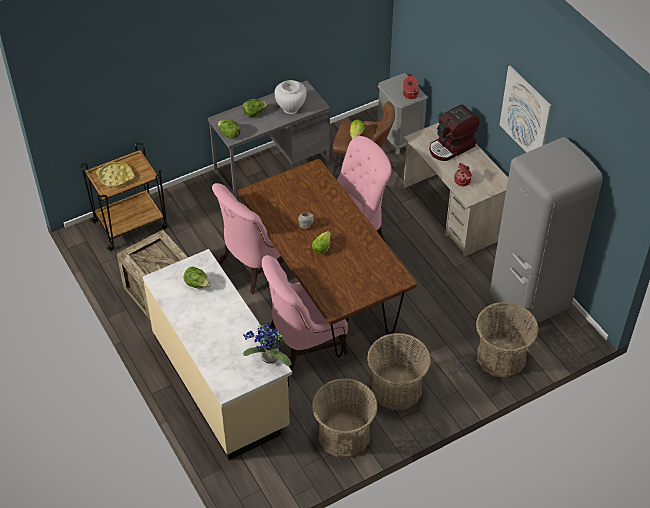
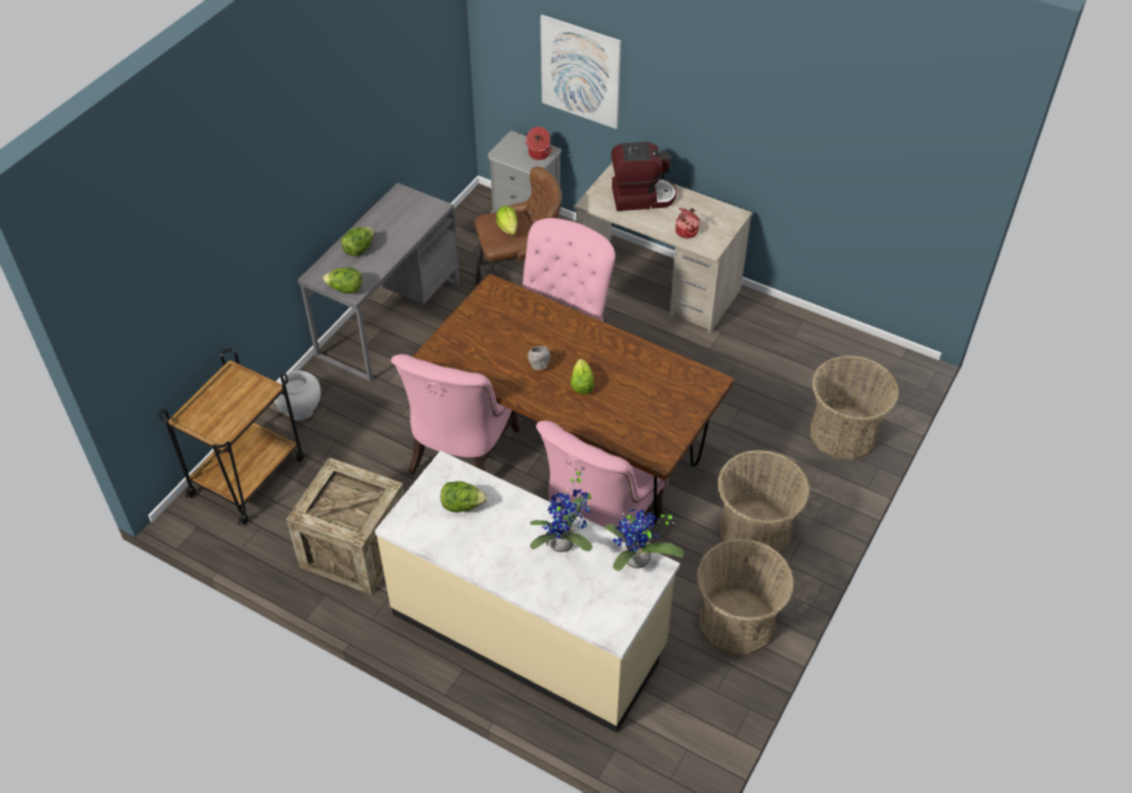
camera: 30 degrees left, 0 degrees up
yellow tray [96,162,135,187] -> none
white vase [275,80,307,114] -> white vase moved to [274,370,321,420]
coffee machine [429,104,479,161] -> coffee machine turned 120 degrees counterclockwise [611,142,677,211]
grey fridge [490,137,603,329] -> none
picture [499,66,552,153] -> picture moved to [540,15,621,129]
none -> potted plant [530,468,593,552]

